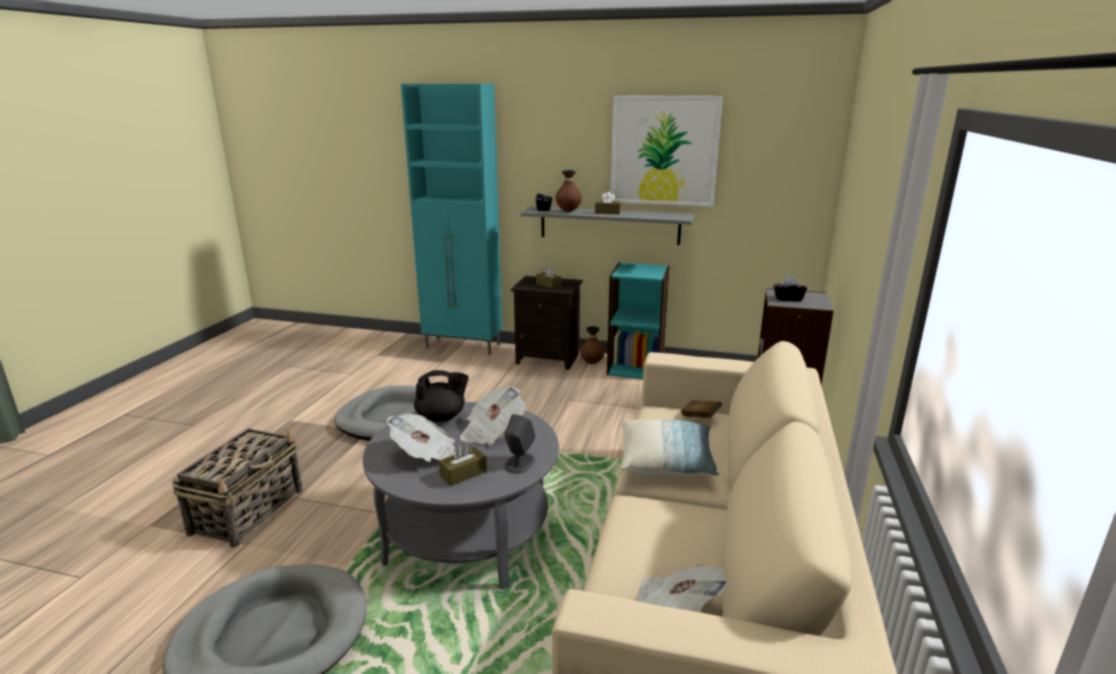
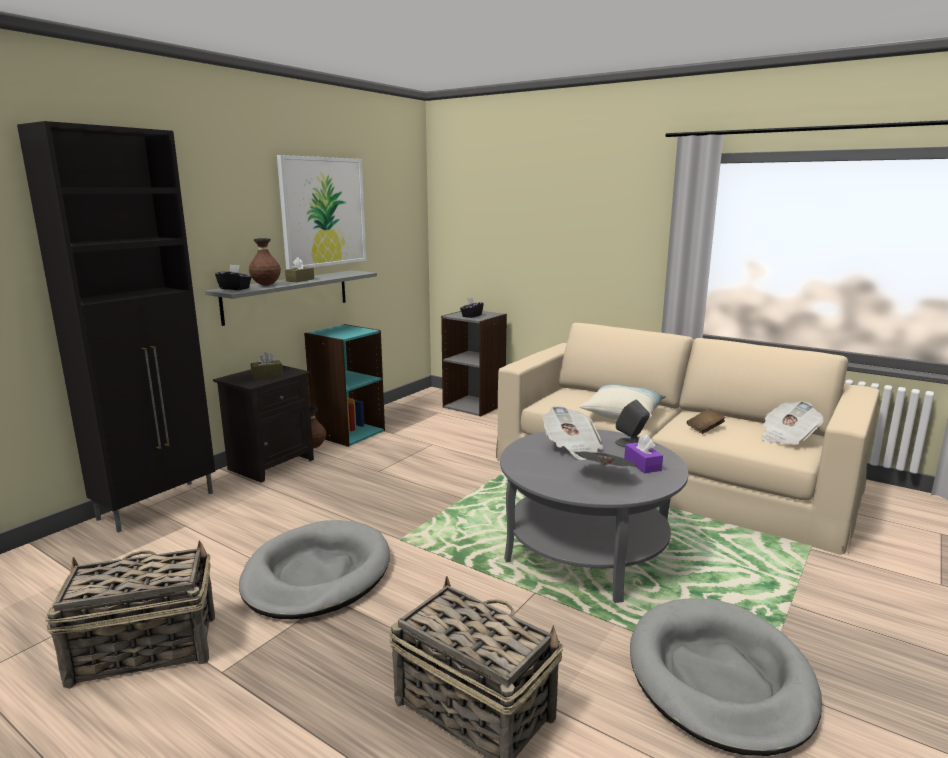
camera: 70 degrees left, 5 degrees down
turquoise cabinet [401,84,502,355] -> black cabinet [17,121,215,533]
black teapot [414,370,469,422] -> none
brown tissue box [439,443,487,486] -> purple tissue box [624,434,663,473]
brown book [680,400,722,418] -> brown book moved to [687,408,726,434]
none -> basket [45,540,215,689]

